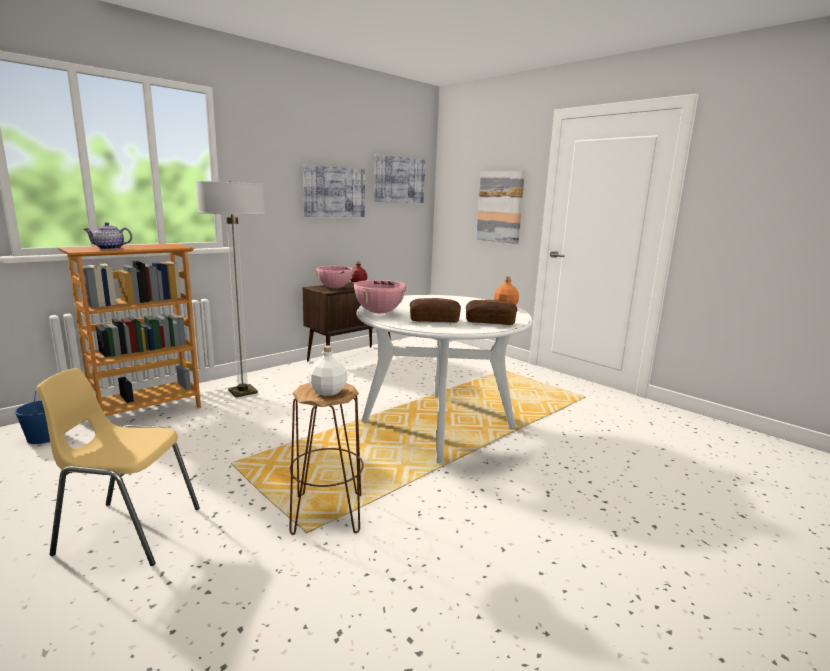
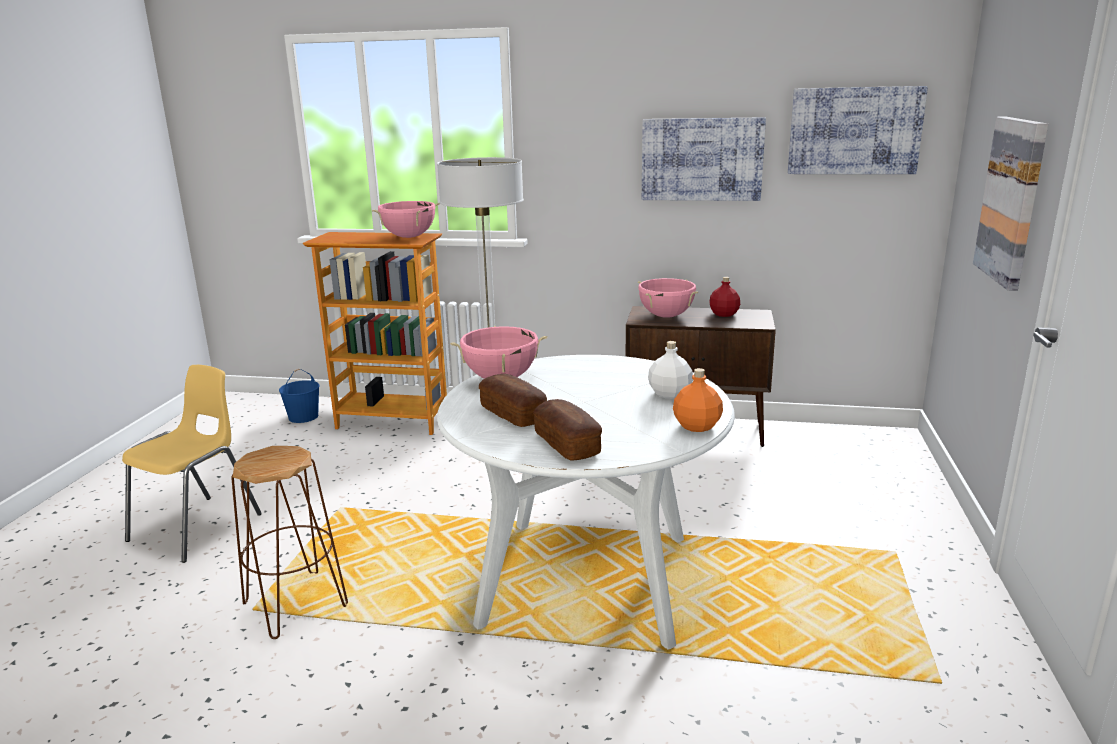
camera: 55 degrees right, 5 degrees up
yellow chair [37,368,200,566] -> yellow chair turned 60 degrees clockwise [122,365,262,563]
teapot [84,222,132,249] -> none
white bottle [308,345,348,396] -> white bottle moved to [648,341,693,399]
none -> pink cooking pot [372,201,440,238]

